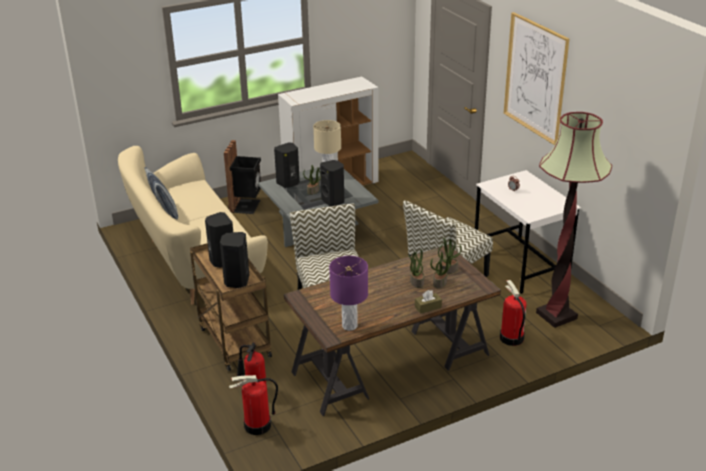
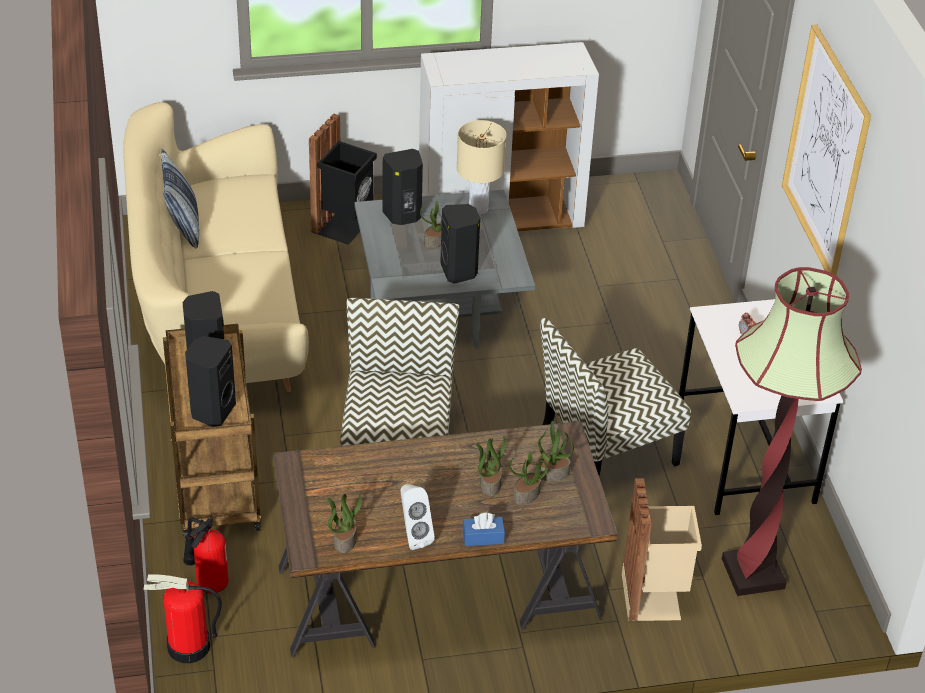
camera: 15 degrees right, 10 degrees up
purple table lamp [329,256,368,331] -> potted plant [326,492,362,553]
brown tissue box [415,290,442,314] -> blue tissue box [463,513,505,546]
fire extinguisher [500,280,527,346] -> beige trash can [622,479,702,621]
none -> white speaker [400,484,435,550]

